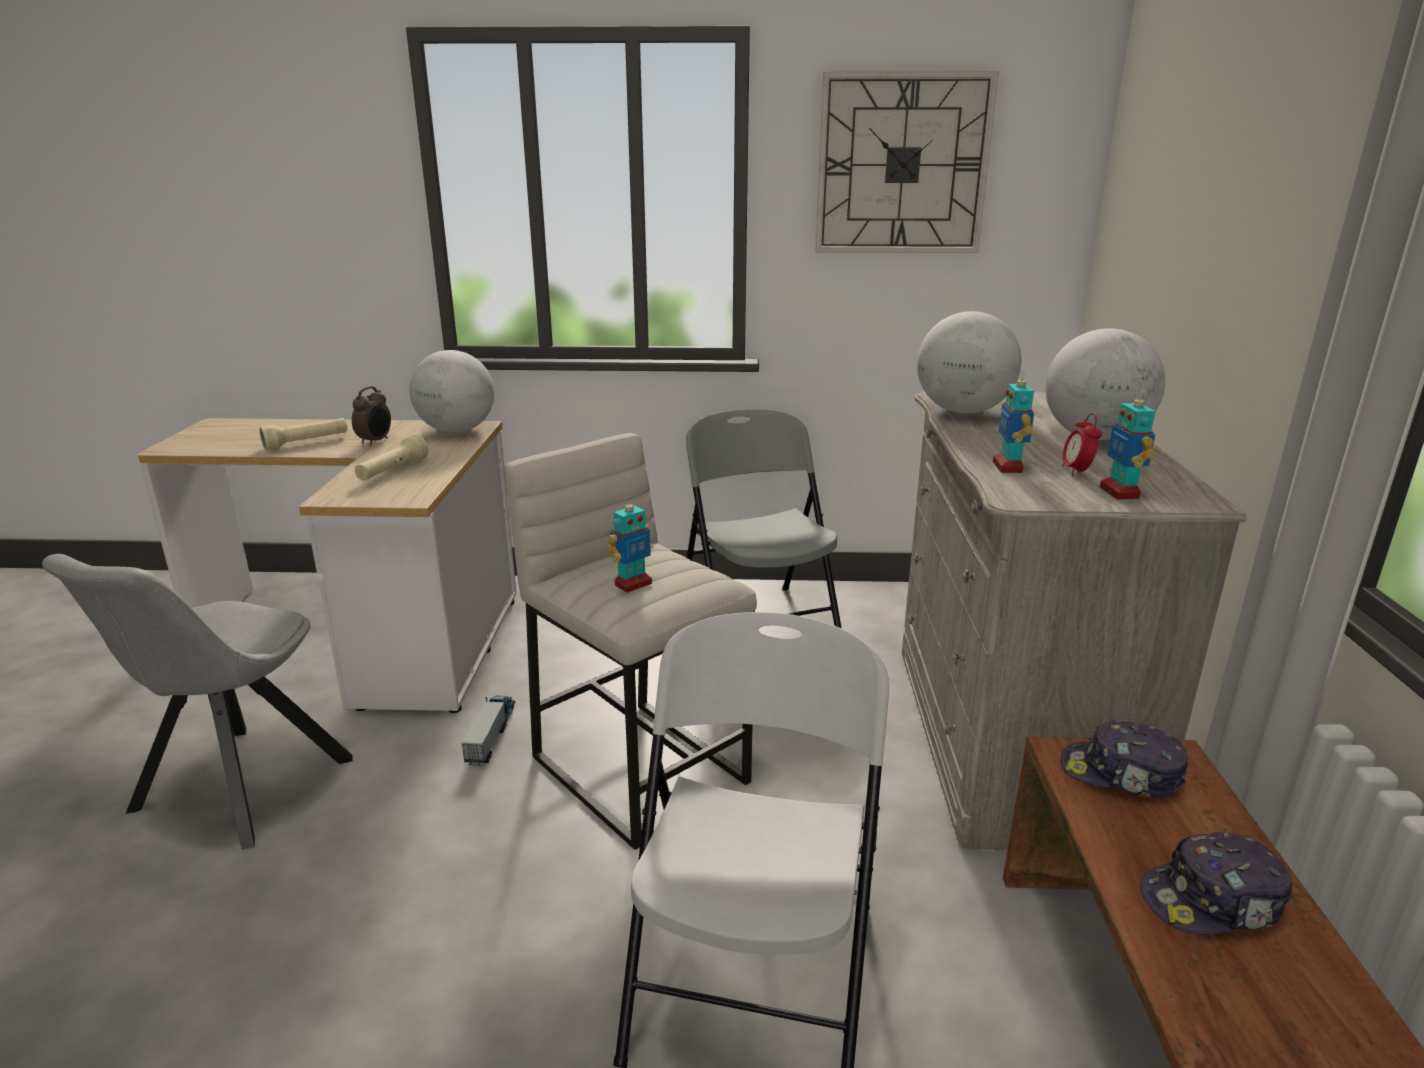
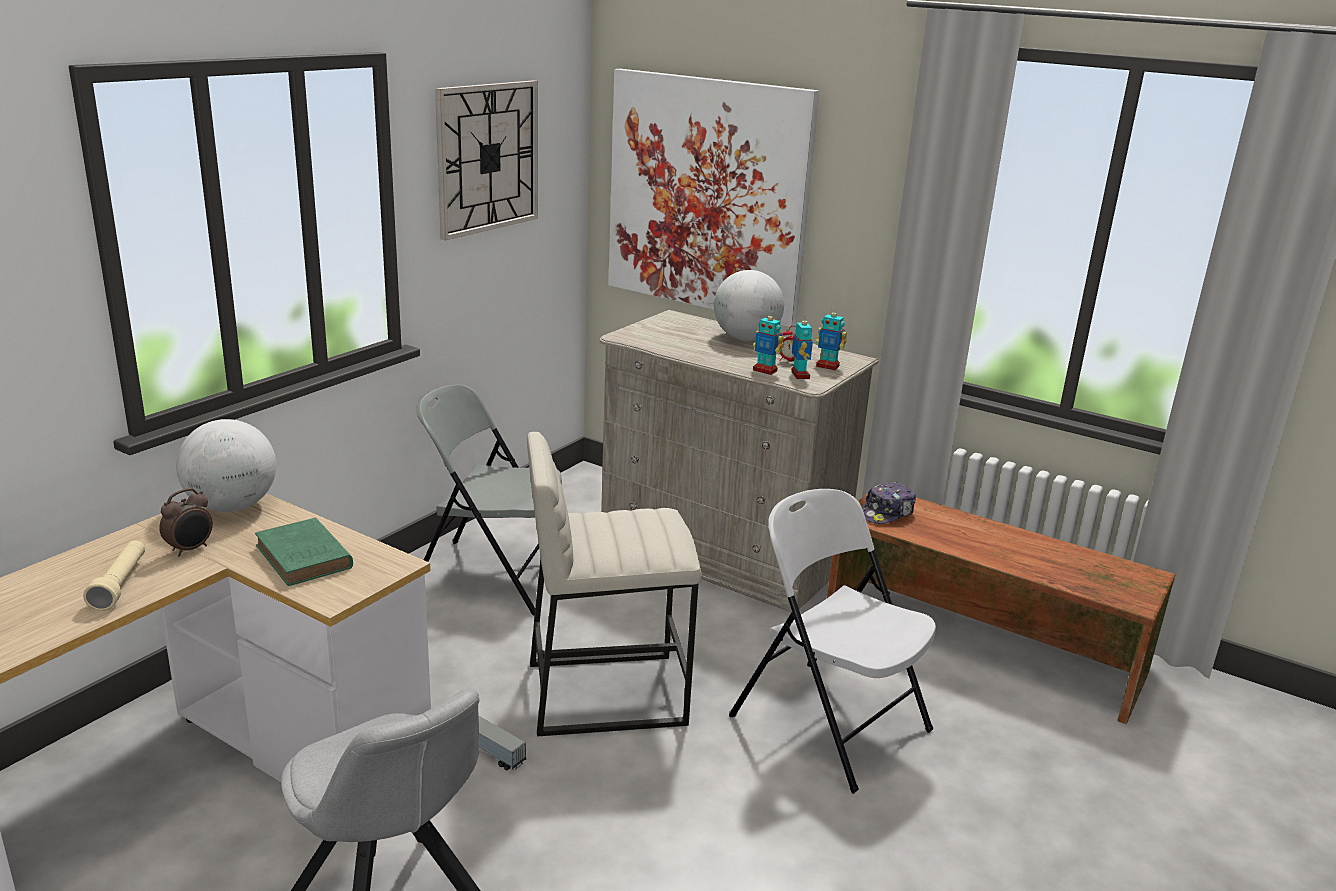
camera: 60 degrees left, 0 degrees up
alarm clock [352,386,391,446] -> alarm clock turned 75 degrees clockwise [159,488,213,557]
beige flashlight [355,435,429,480] -> green book [255,518,353,586]
toy robot [607,496,653,593] -> toy robot moved to [791,315,813,379]
globe [917,311,1021,414] -> none
cap [1140,832,1293,934] -> none
none -> picture [608,69,819,327]

